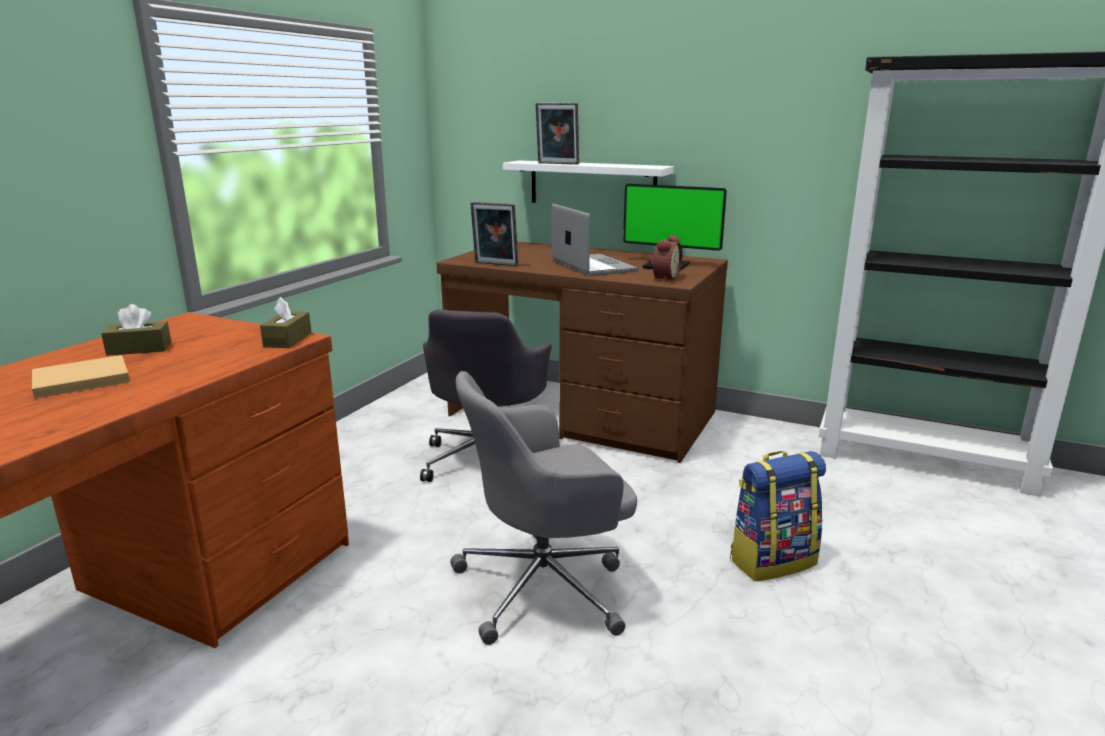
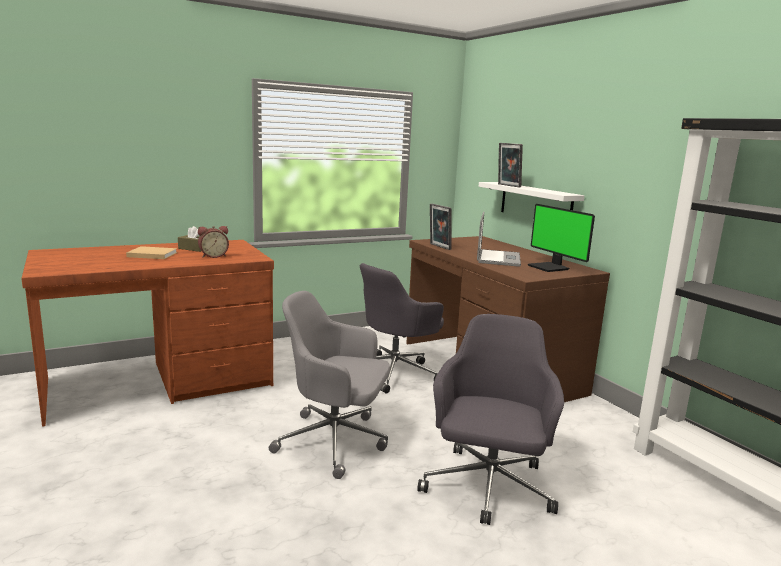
camera: 35 degrees right, 5 degrees down
brown tissue box [260,297,312,348] -> none
alarm clock [651,235,682,282] -> alarm clock moved to [198,226,229,258]
backpack [730,451,826,581] -> grey office chair [417,314,564,525]

